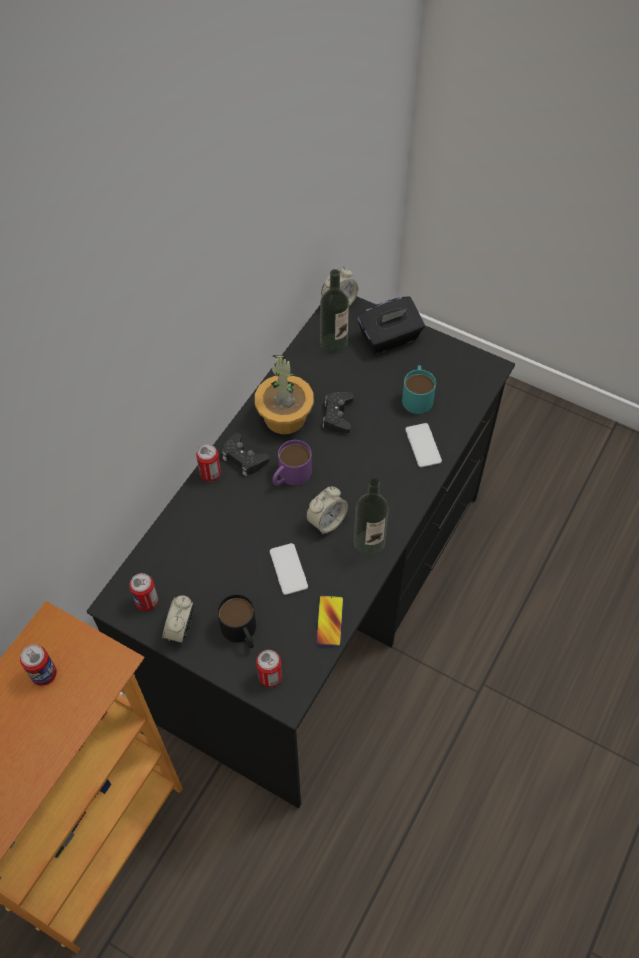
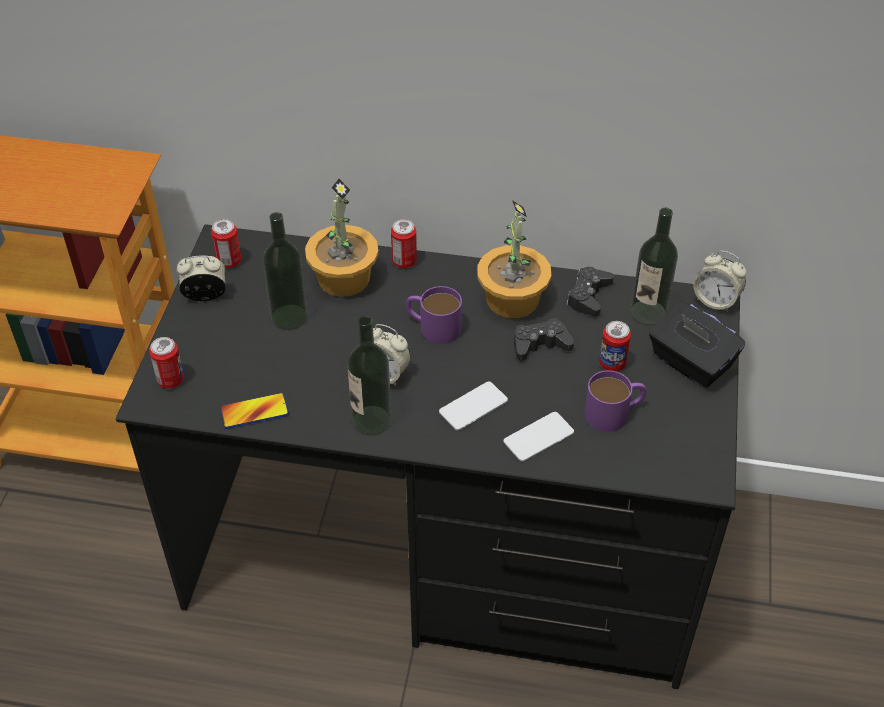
camera: 70 degrees right, 10 degrees down
can [20,645,57,686] -> can moved to [599,321,631,372]
black mug [217,594,256,649] -> none
black game controller [222,433,269,476] -> black game controller moved to [566,267,614,316]
phone [270,543,308,595] -> phone moved to [439,381,508,430]
turquoise mug [402,365,436,414] -> purple mug [584,370,647,432]
none -> bottle [263,212,308,330]
none -> potted plant [305,178,379,297]

